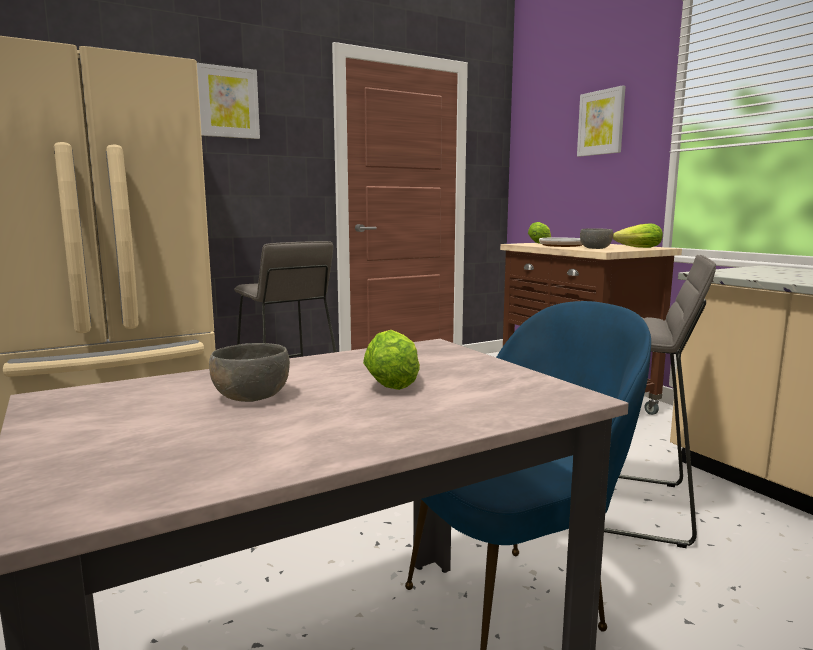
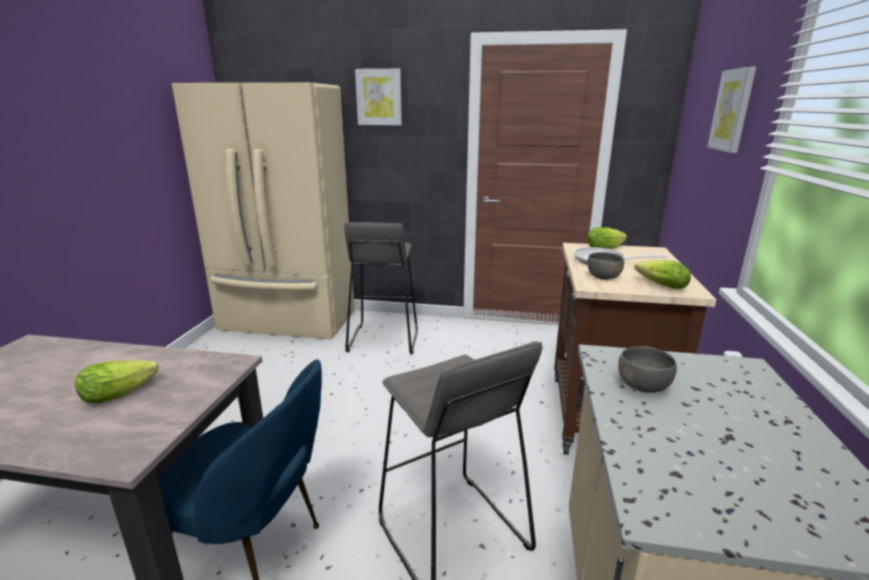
camera: 40 degrees right, 10 degrees up
grey bowl [209,343,290,402] -> grey bowl moved to [618,346,677,393]

